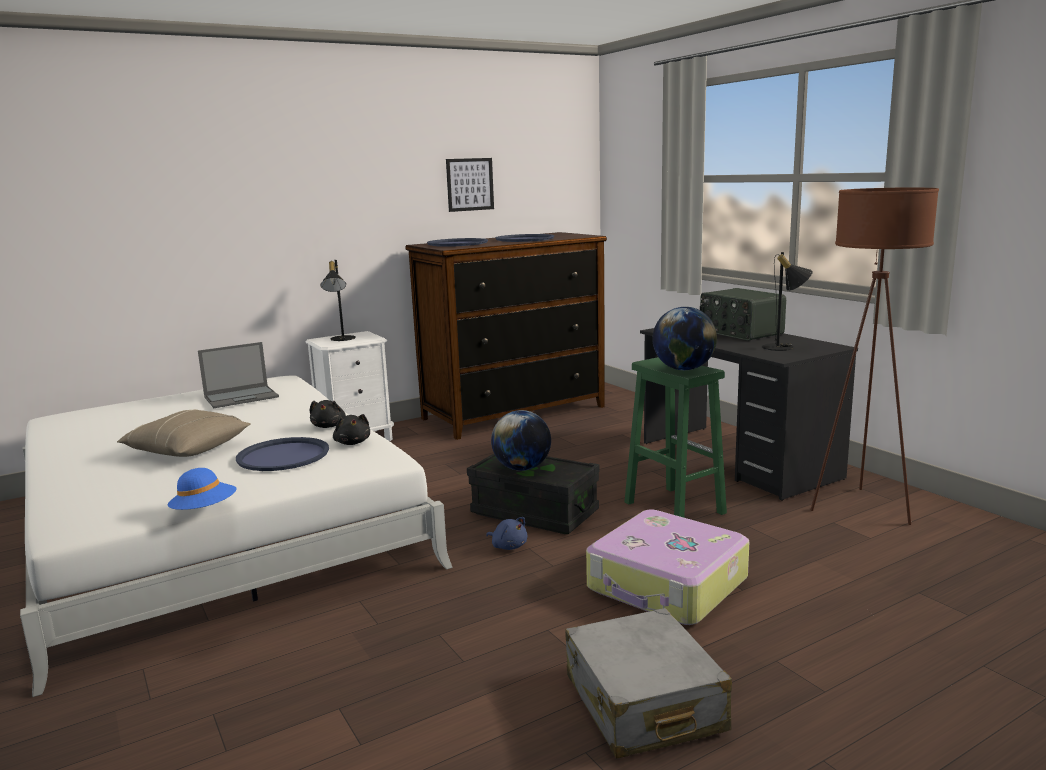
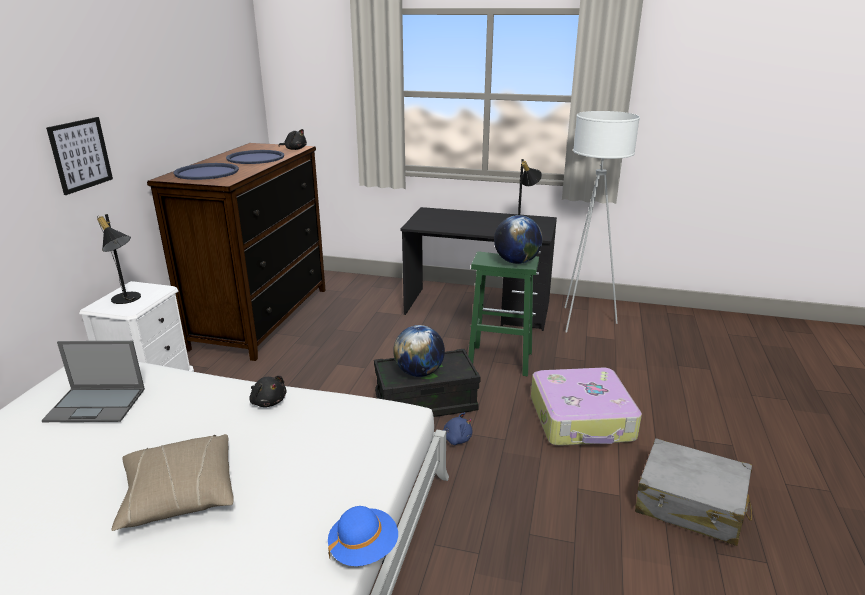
camera: 45 degrees left, 10 degrees up
laptop [198,342,279,408] -> laptop turned 75 degrees clockwise [42,341,145,422]
blue tray [236,437,329,471] -> none
black plush toy [333,414,370,445] -> black plush toy moved to [278,129,307,150]
picture [446,158,494,212] -> picture moved to [46,117,113,195]
radio [700,288,786,340] -> none
brown floor lamp [811,187,939,525] -> white floor lamp [564,111,640,333]

